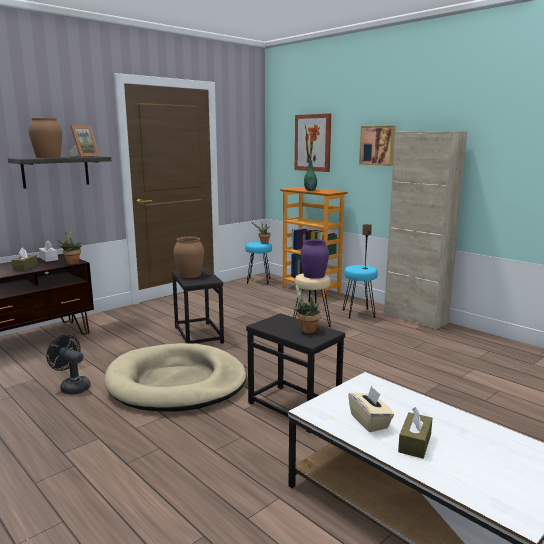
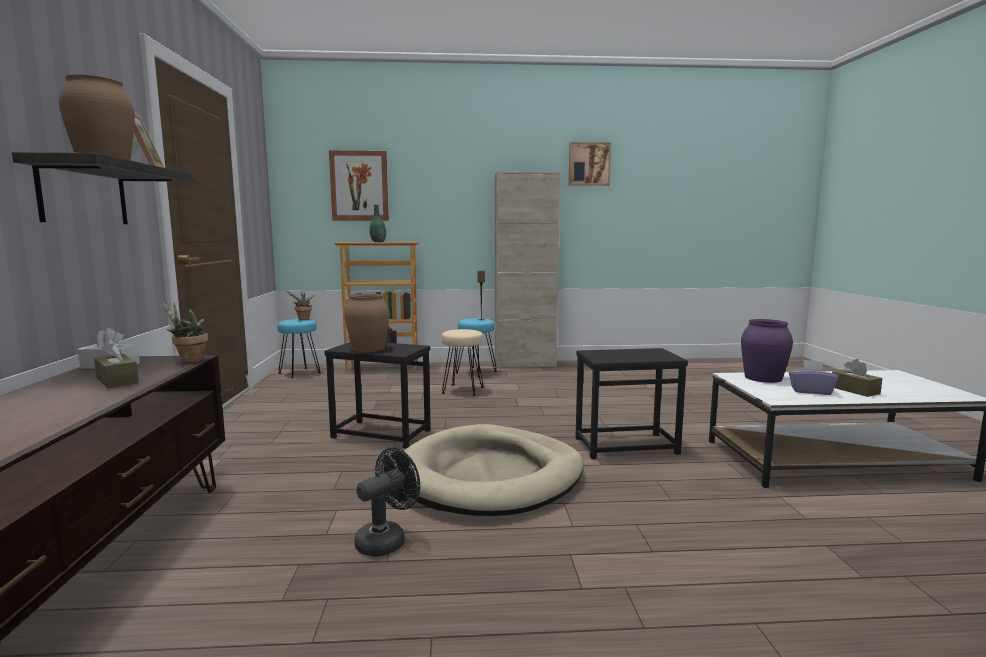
camera: 50 degrees left, 5 degrees down
black fan [46,335,91,395] -> black fan turned 150 degrees clockwise [355,448,420,557]
potted plant [294,283,321,333] -> none
purple vase [300,239,329,279] -> purple vase moved to [741,319,793,383]
beige tissue box [348,386,394,432] -> purple tissue box [789,360,839,395]
picture [359,126,395,166] -> picture moved to [568,142,611,186]

